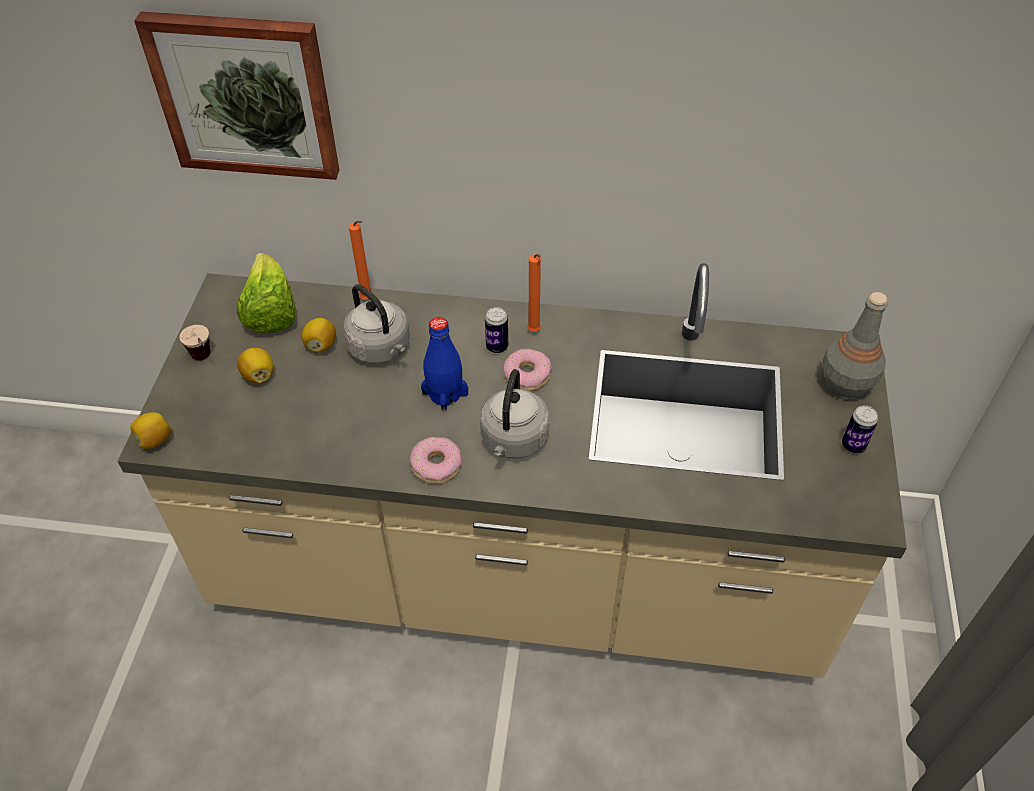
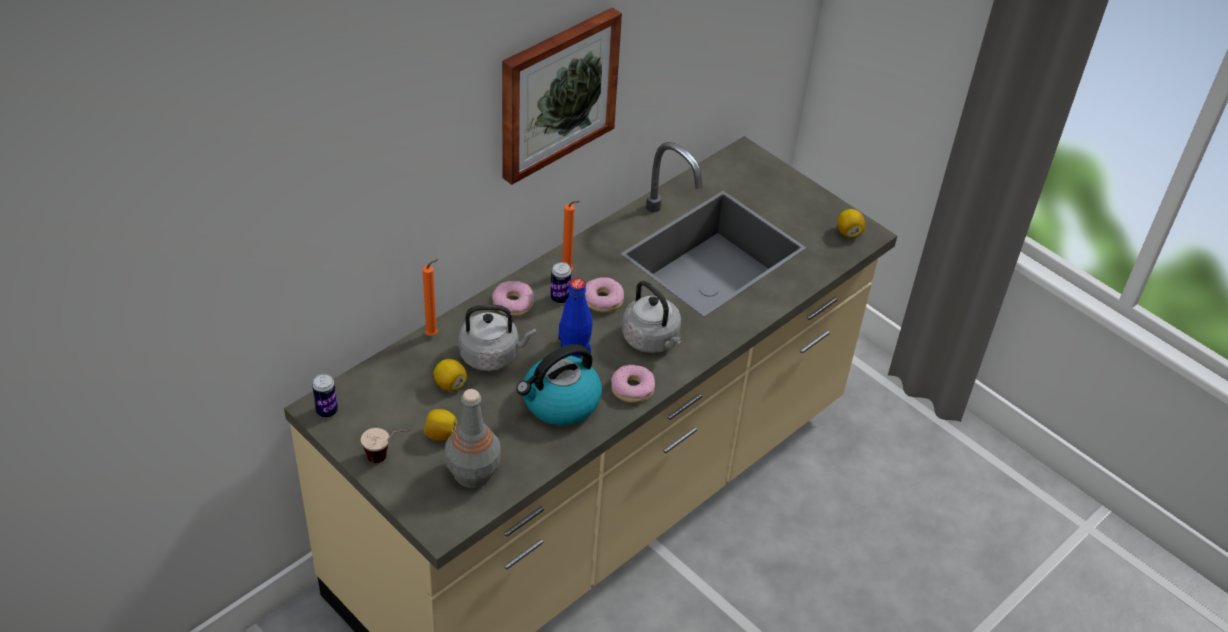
camera: 55 degrees left, 5 degrees down
lemon [130,412,172,449] -> lemon moved to [837,209,865,238]
picture [134,12,339,180] -> picture moved to [502,7,622,185]
lettuce [237,253,296,334] -> none
grey bottle [822,292,888,400] -> grey bottle moved to [445,389,501,488]
can [842,405,878,453] -> can moved to [312,374,338,418]
none -> donut [492,281,534,316]
none -> kettle [516,344,602,426]

